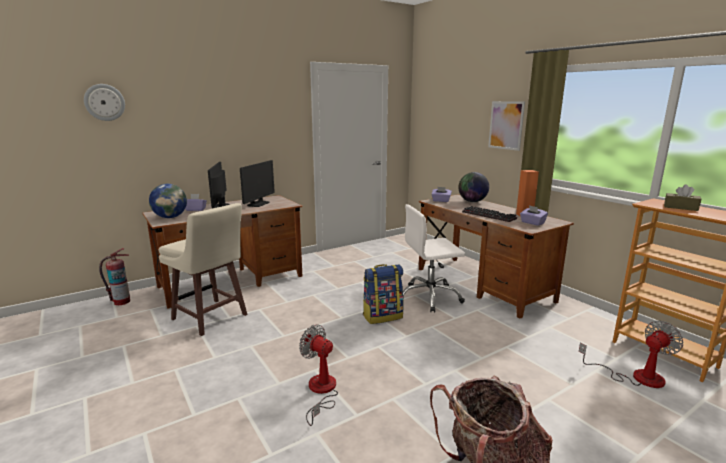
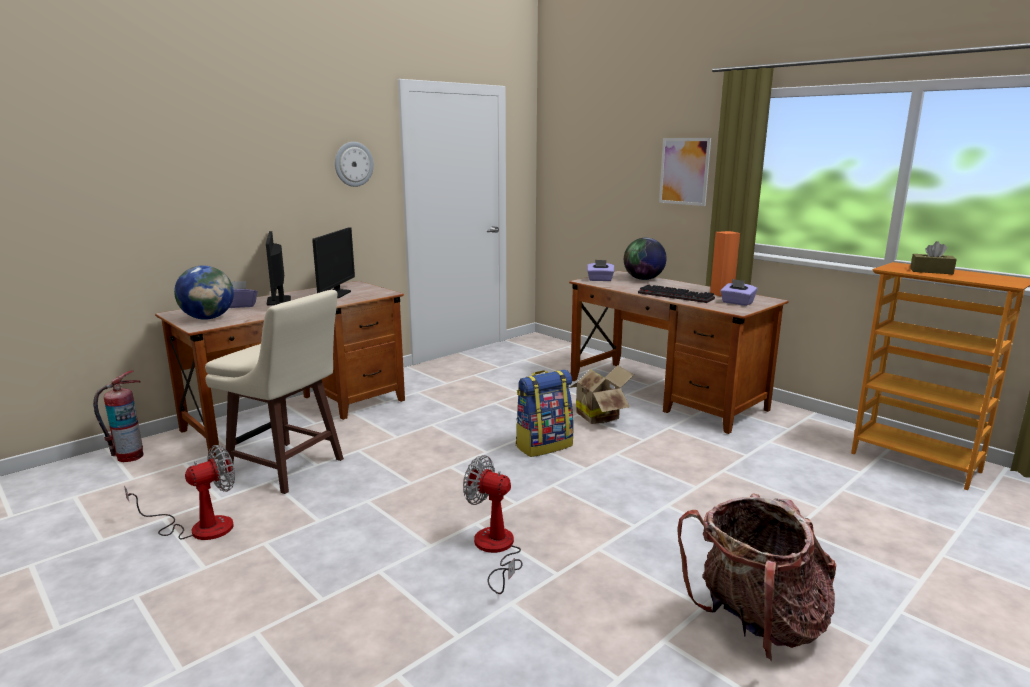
camera: 10 degrees left, 0 degrees up
wall clock [84,84,125,121] -> wall clock moved to [335,142,374,187]
white office chair [403,204,465,313] -> cardboard box [569,365,634,424]
fan [579,321,683,388] -> fan moved to [124,445,235,540]

